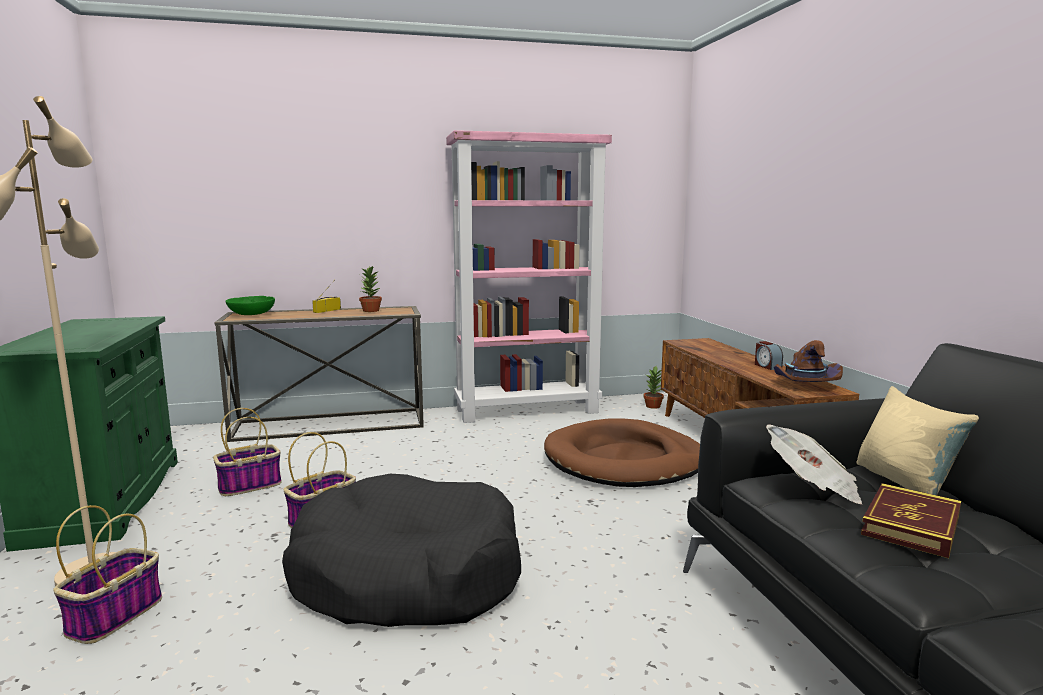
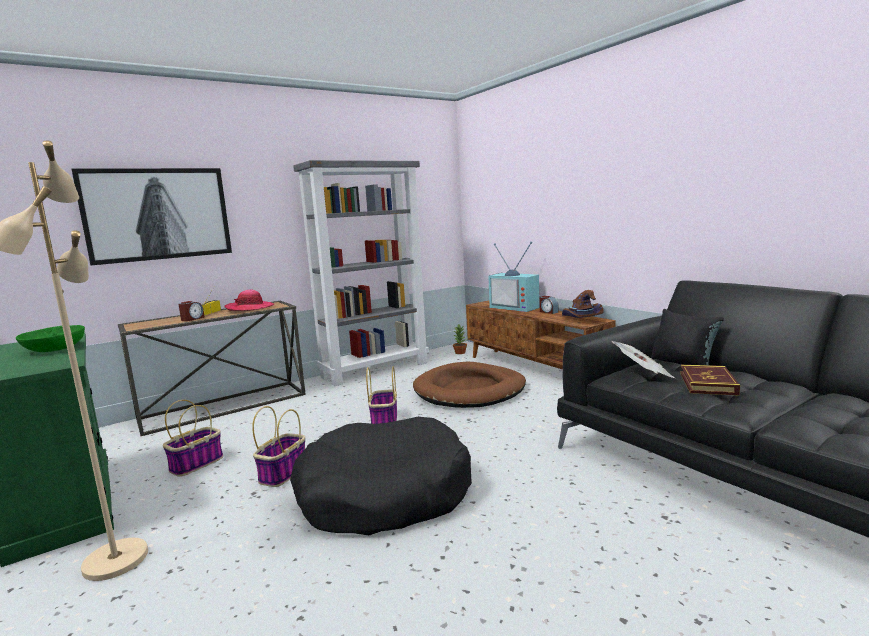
camera: 20 degrees left, 0 degrees up
basket [53,505,162,644] -> basket moved to [366,366,397,424]
green bowl [225,296,275,315] -> green bowl moved to [16,325,85,352]
potted plant [359,266,382,312] -> hat [224,289,274,311]
pink bookcase [446,130,612,423] -> grey bookcase [293,160,429,386]
beige pillow [856,386,979,495] -> black pillow [651,309,724,365]
none -> picture [71,168,232,265]
none -> alarm clock [179,301,204,321]
none -> television [488,242,539,312]

